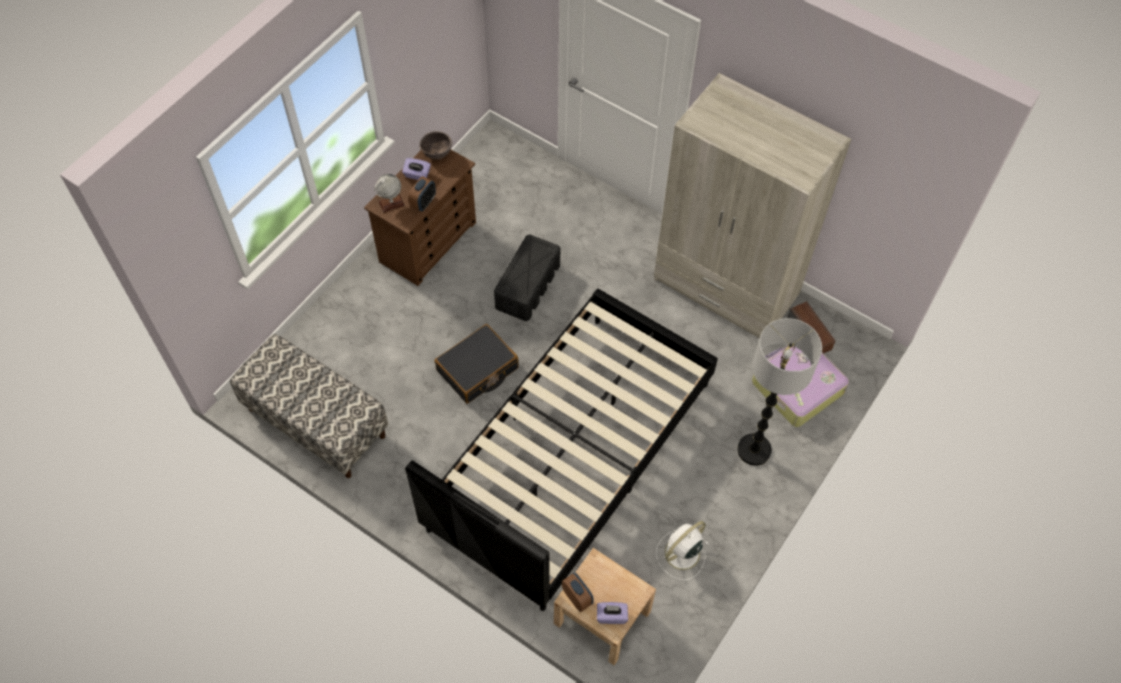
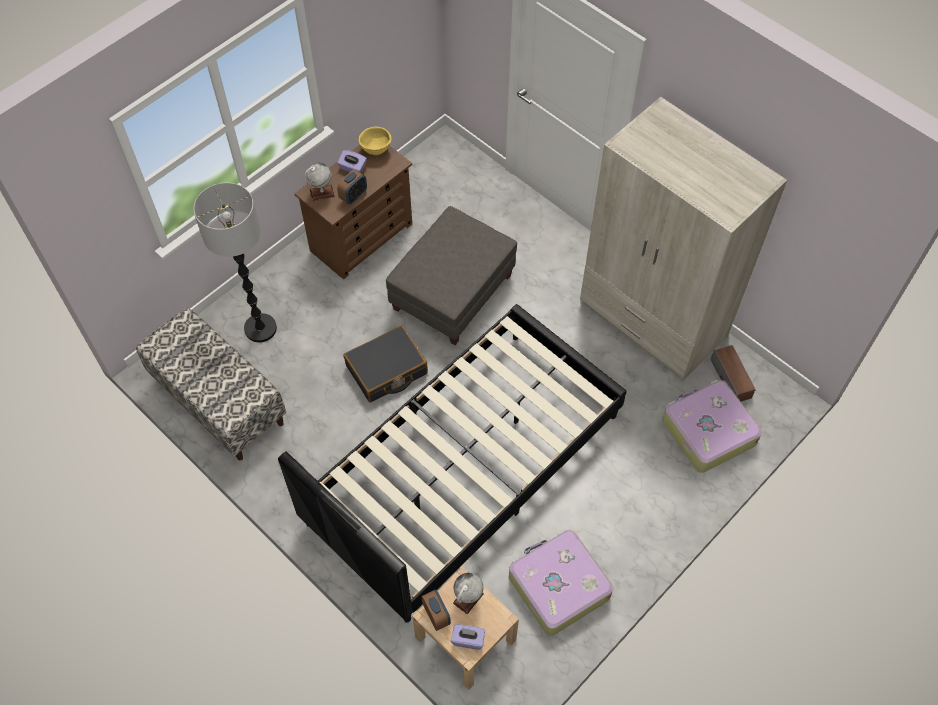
camera: 10 degrees right, 0 degrees up
brown bowl [419,131,452,160] -> yellow bowl [358,127,391,155]
black storage box [494,235,560,321] -> grey ottoman [386,206,517,345]
white fan [656,521,709,580] -> suitcase [509,530,613,636]
floor lamp [737,318,822,466] -> floor lamp moved to [193,182,277,342]
none -> globe [453,573,484,614]

